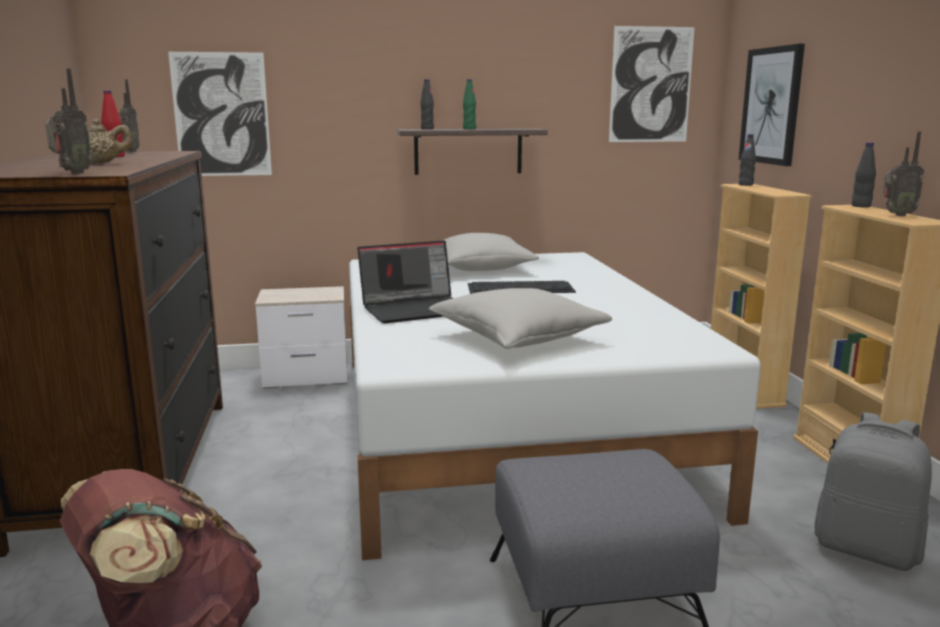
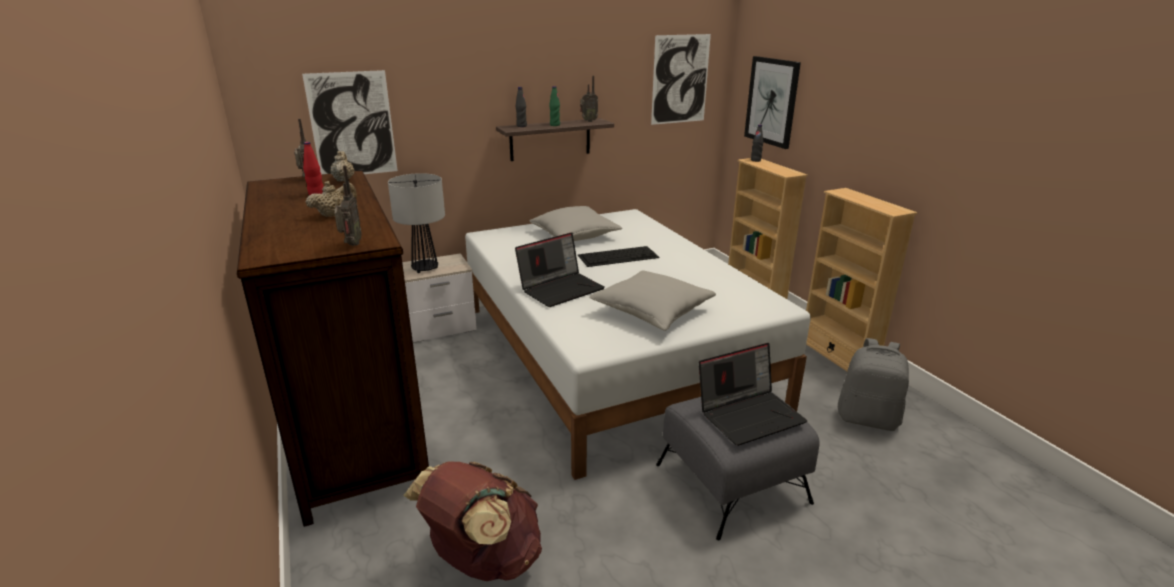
camera: 15 degrees left, 10 degrees up
black bottle [852,142,876,207] -> none
radio [883,132,924,216] -> radio moved to [580,76,598,122]
none -> beige teapot [330,151,355,182]
none -> table lamp [388,173,445,273]
none -> laptop [699,343,807,446]

